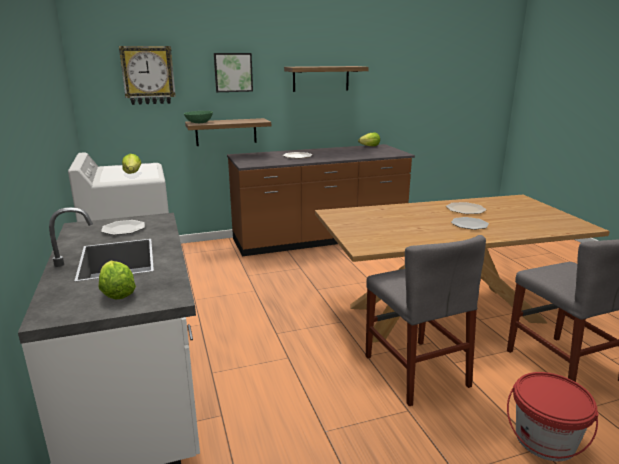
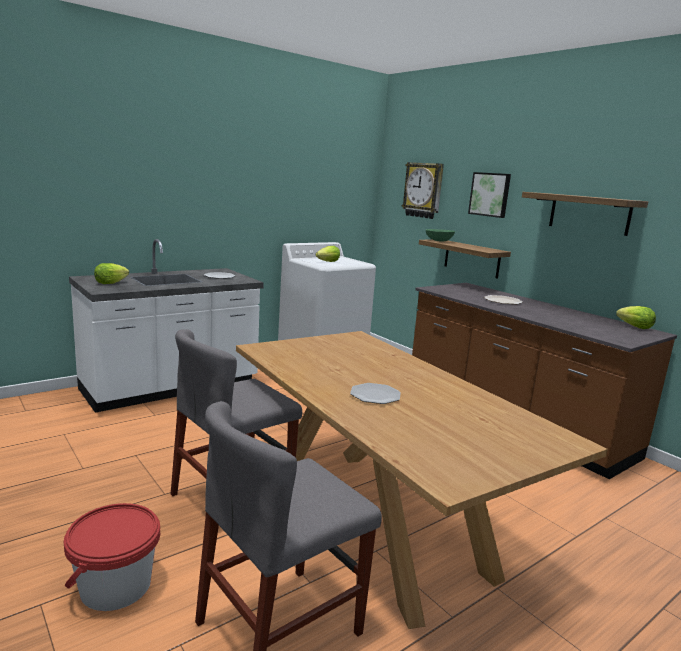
camera: 70 degrees right, 5 degrees down
plate [446,202,486,214] -> none

